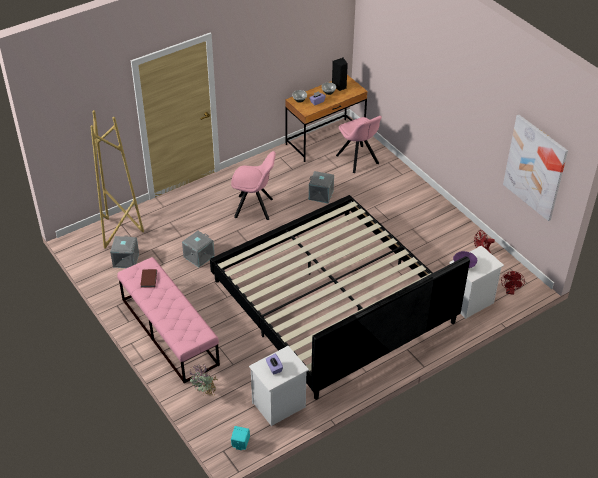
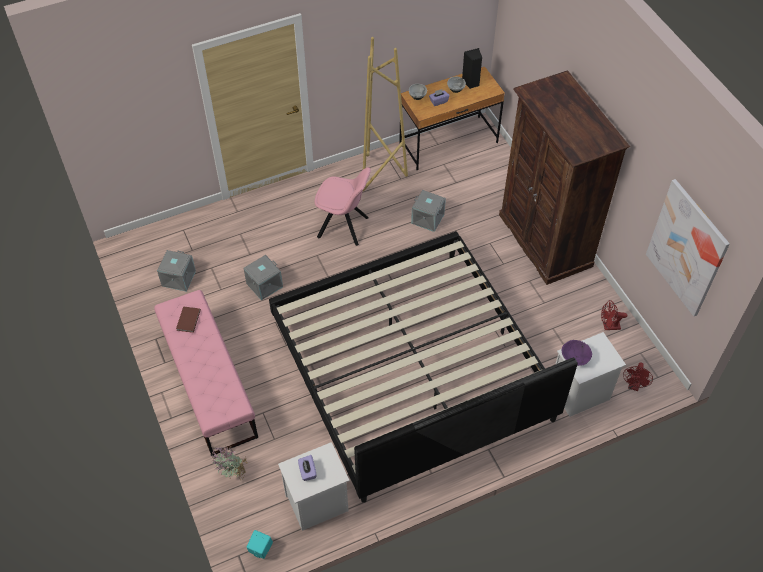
camera: 10 degrees right, 10 degrees up
yellow clothes rack [91,110,144,249] -> yellow clothes rack moved to [363,37,408,191]
pink chair [336,116,382,173] -> none
none -> brown wardrobe [499,70,630,285]

